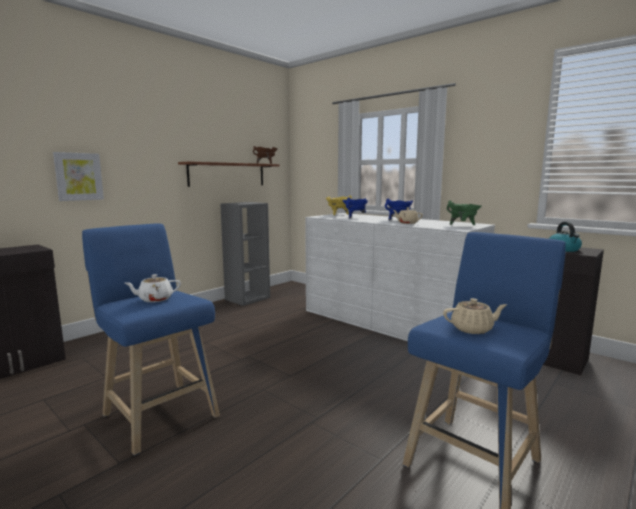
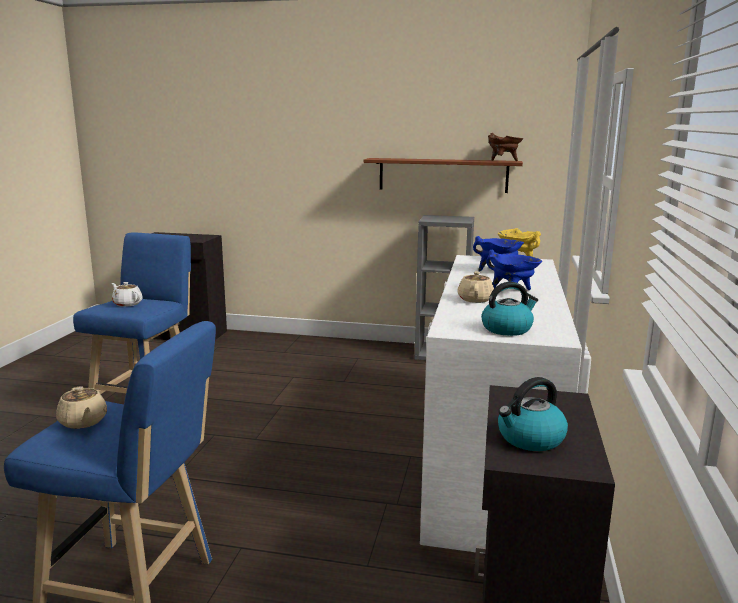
camera: 60 degrees right, 5 degrees up
picture [53,152,104,201] -> none
green cooking pot [447,200,482,225] -> kettle [481,282,538,336]

